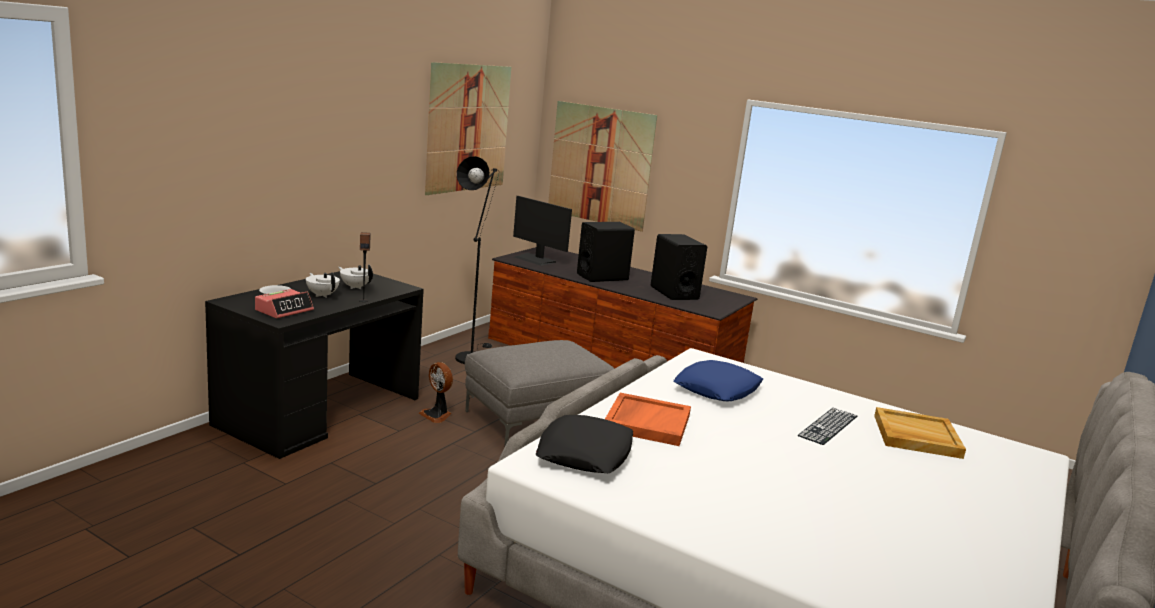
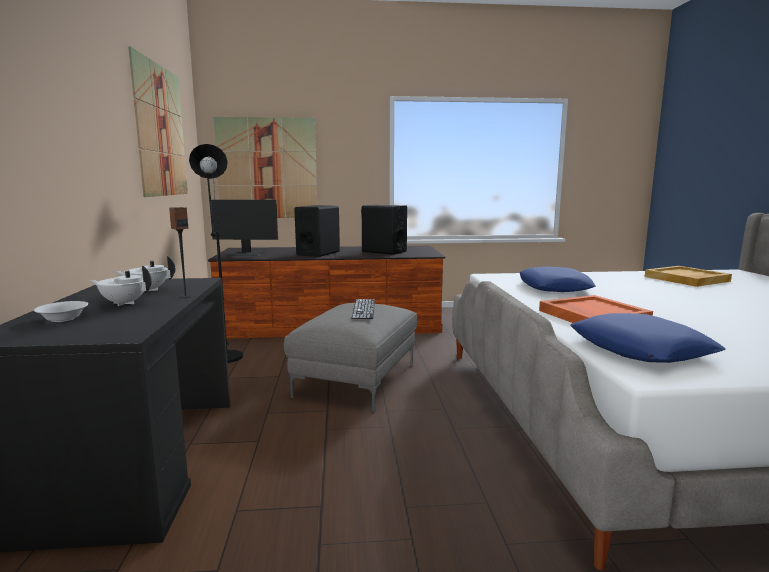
camera: 35 degrees left, 5 degrees down
alarm clock [255,289,314,318] -> none
fan [418,362,453,423] -> none
black pillow [536,415,633,473] -> blue pillow [570,313,726,363]
keyboard [798,408,857,445] -> keyboard moved to [351,299,375,319]

